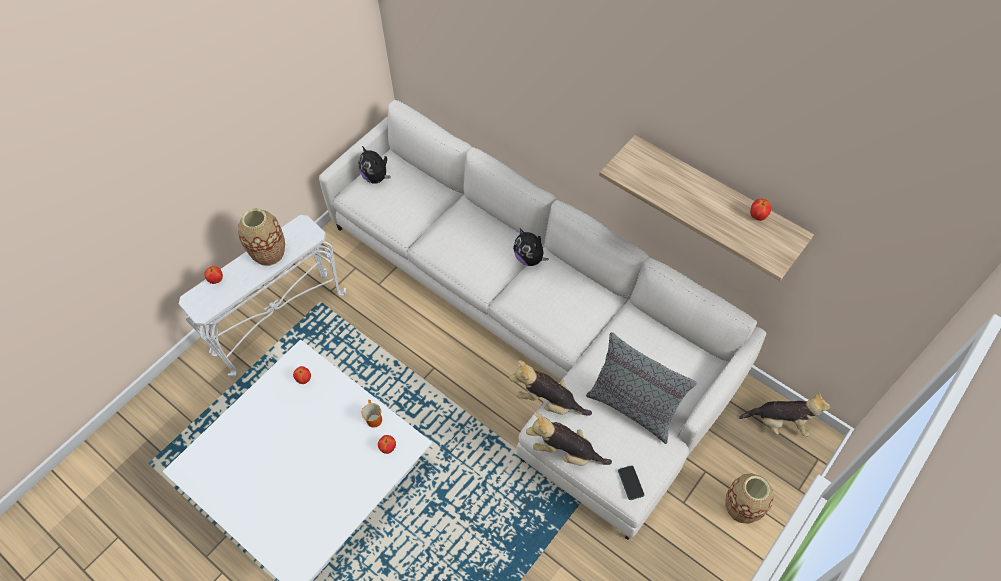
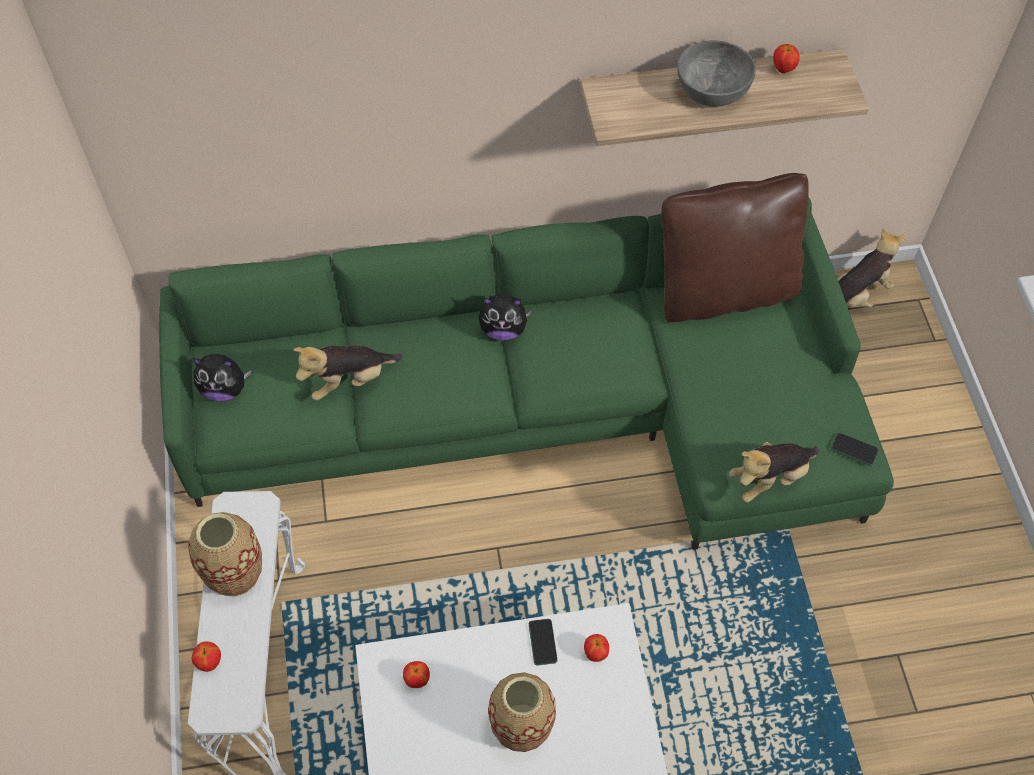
camera: 50 degrees left, 0 degrees up
white sofa [319,100,767,540] -> green sofa [159,197,894,550]
mug [362,400,382,428] -> phone [529,619,558,666]
plush toy [509,360,592,416] -> plush toy moved to [293,346,403,400]
grey pillow [586,332,697,444] -> none
vase [725,473,774,524] -> vase moved to [488,672,556,752]
none -> brown pillow [661,173,809,323]
none -> grey bowl [677,40,756,107]

